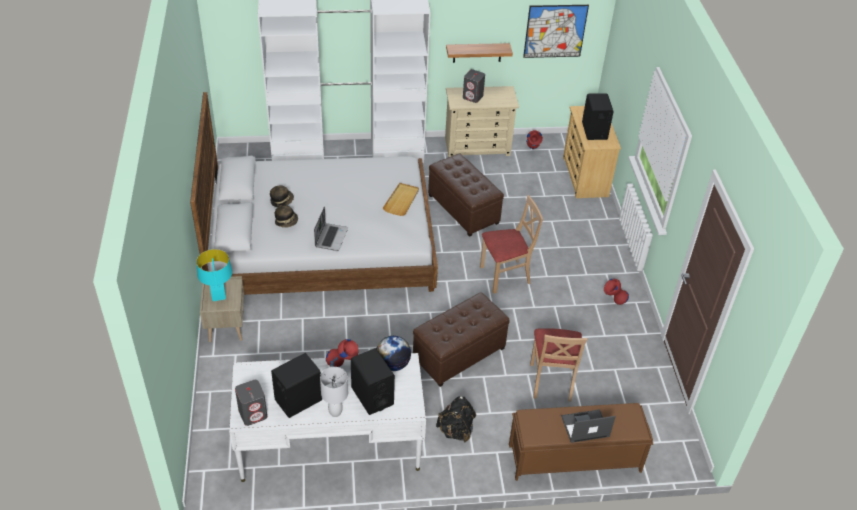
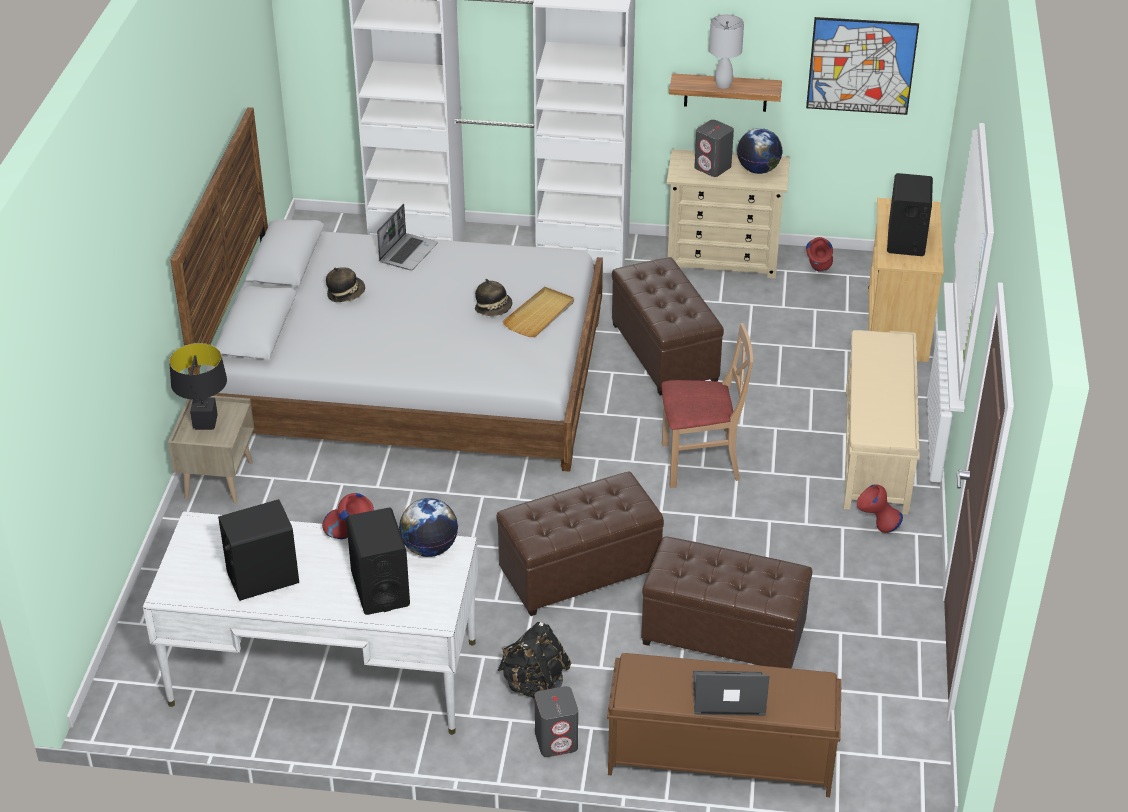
camera: 15 degrees right, 5 degrees down
turquoise table lamp [196,249,232,301] -> black table lamp [169,343,227,430]
grey speaker [235,380,267,426] -> grey speaker moved to [535,686,578,757]
hat [275,205,298,228] -> hat moved to [475,279,512,316]
laptop [314,206,348,251] -> laptop moved to [377,204,438,270]
white table lamp [320,367,348,417] -> white table lamp moved to [709,14,744,89]
beige chair [530,328,587,402] -> brown ottoman [641,536,812,669]
none -> globe [737,128,783,174]
none -> beige bench [844,330,920,515]

